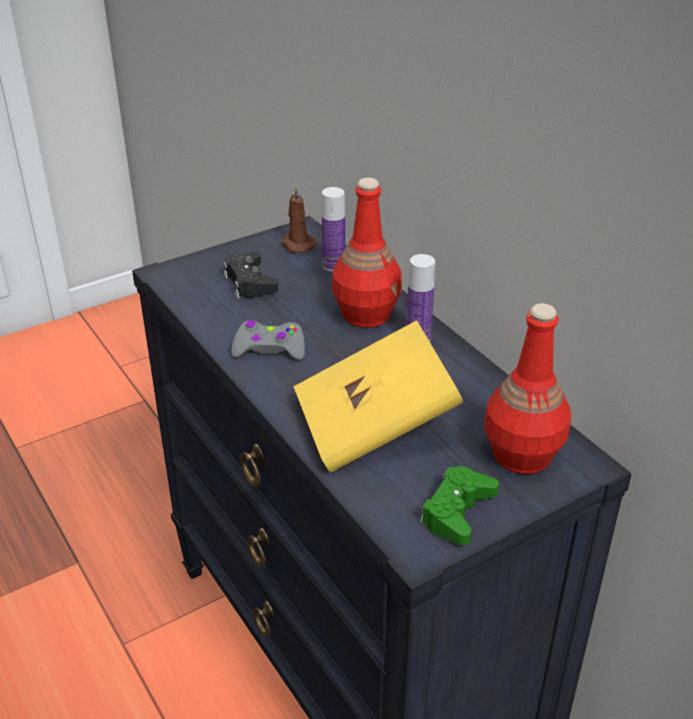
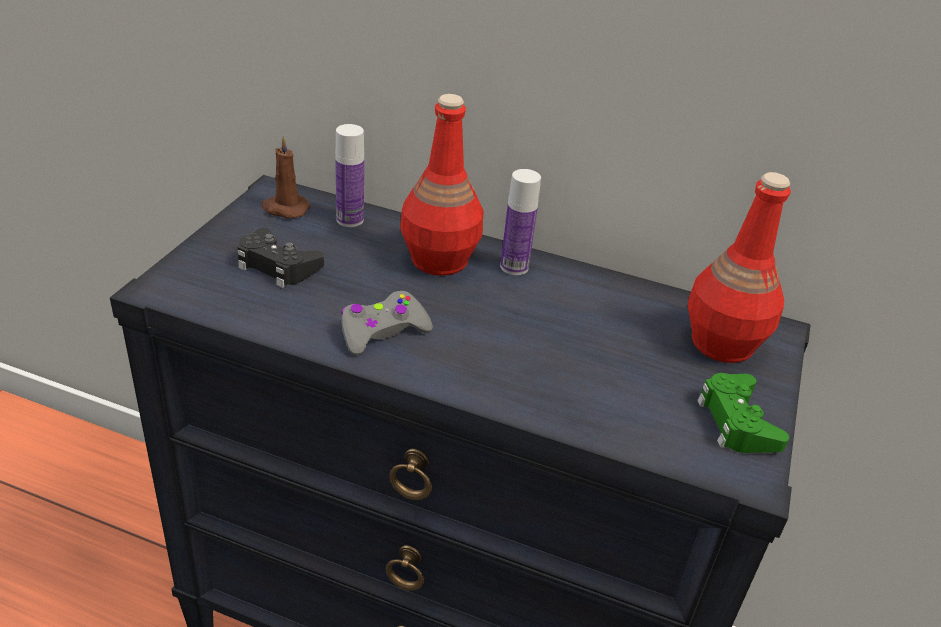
camera: 40 degrees left, 0 degrees up
yellow book [294,320,463,473] -> none

